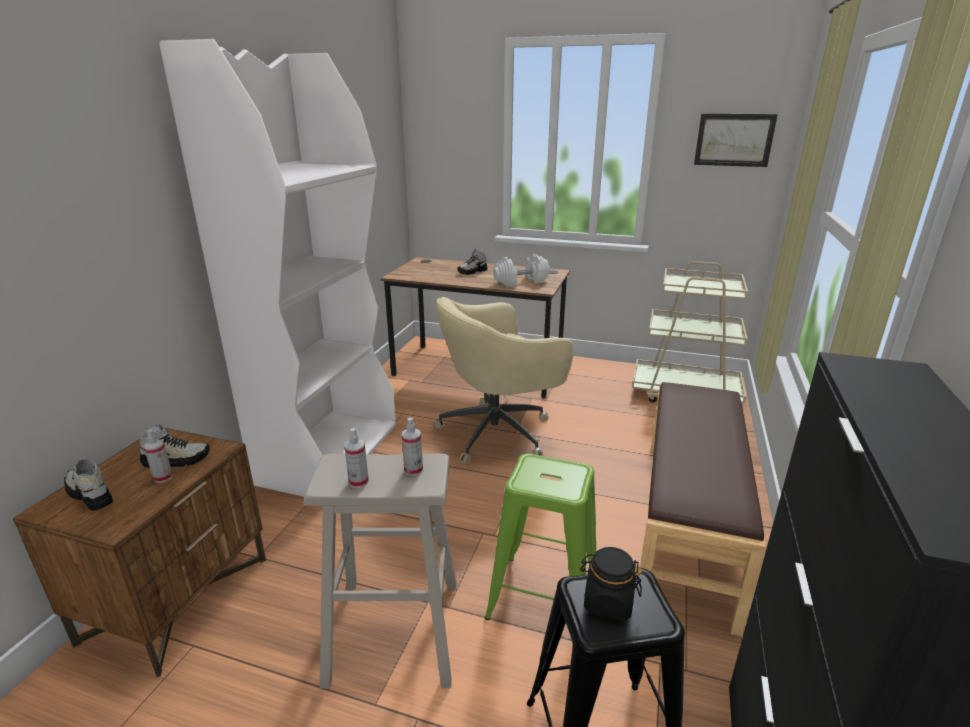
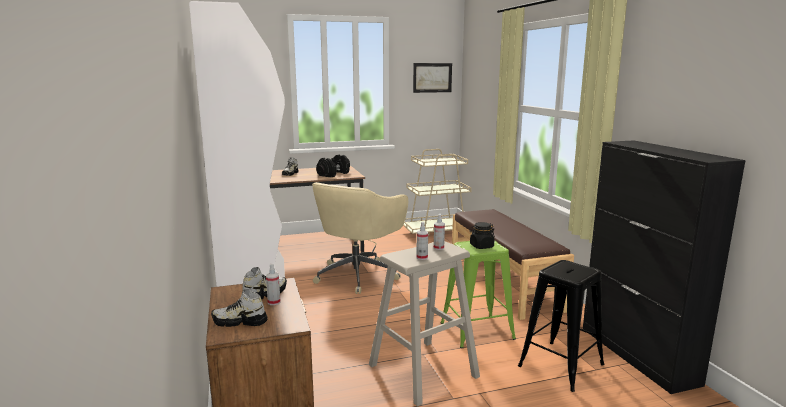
camera: 35 degrees left, 10 degrees down
white dumbbell [493,254,550,287] -> black dumbbell [316,154,350,178]
black jar [580,547,642,620] -> black jar moved to [470,222,495,249]

